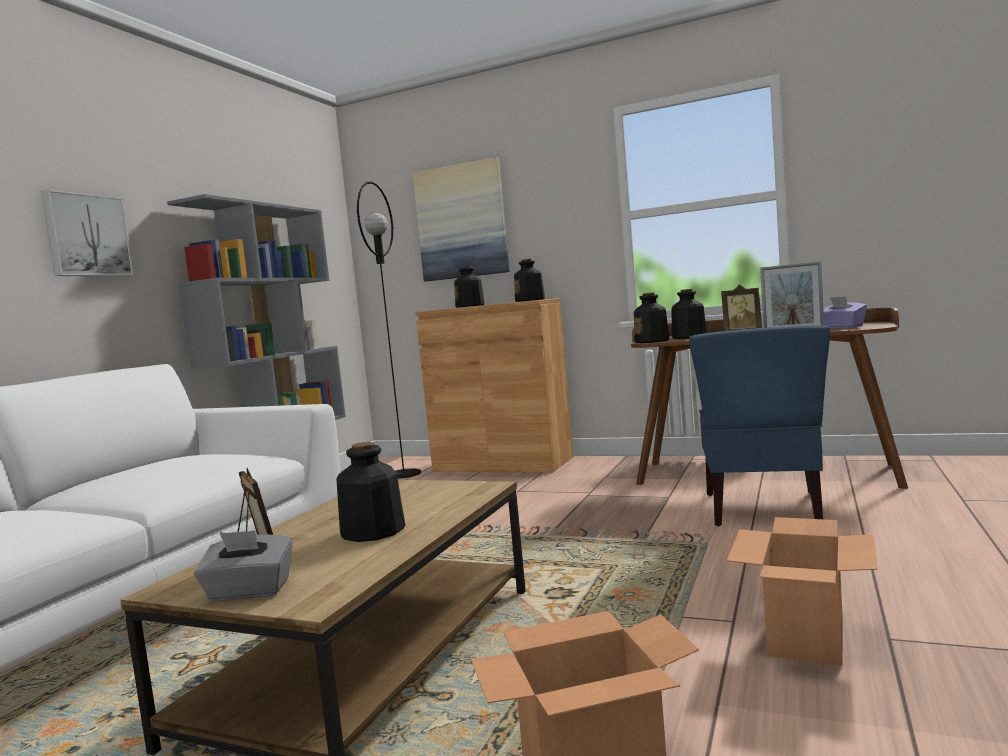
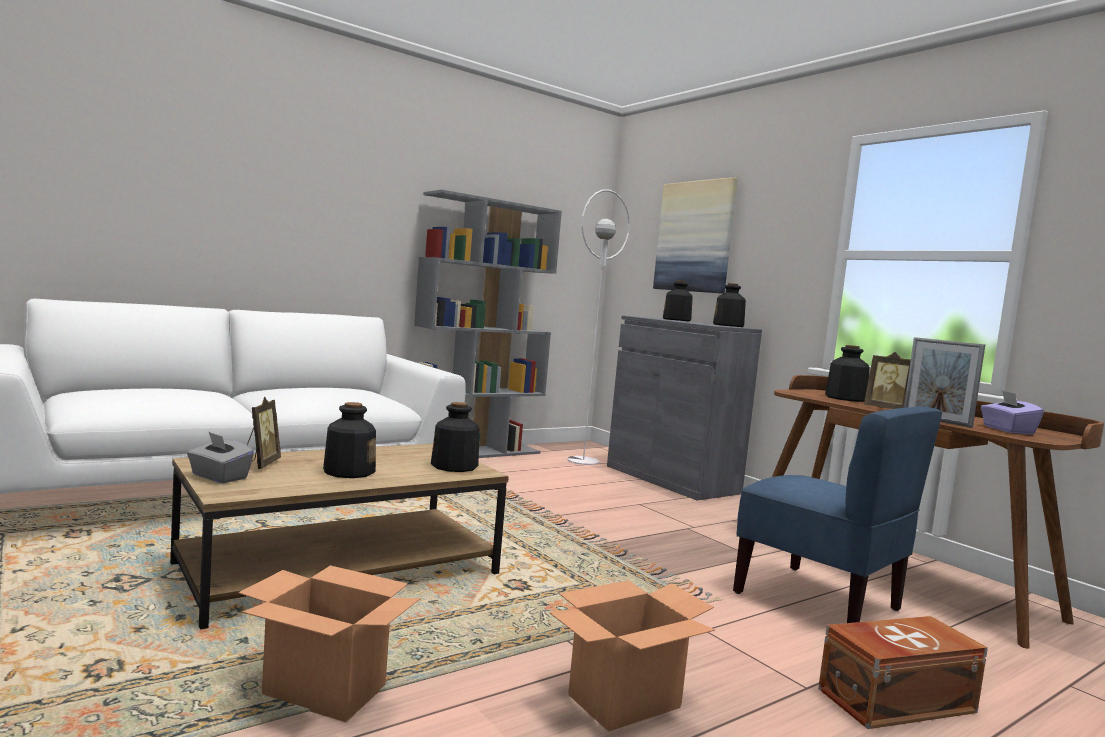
camera: 30 degrees right, 0 degrees up
picture [41,189,134,276] -> none
black floor lamp [357,181,421,479] -> white floor lamp [567,189,630,465]
brown cabinet [415,298,573,473] -> grey cabinet [607,315,762,501]
bottle [634,292,669,343] -> bottle moved to [431,402,479,472]
blue chair [689,325,830,526] -> blue chair turned 90 degrees counterclockwise [733,406,942,623]
none -> brown storage box [818,616,988,729]

